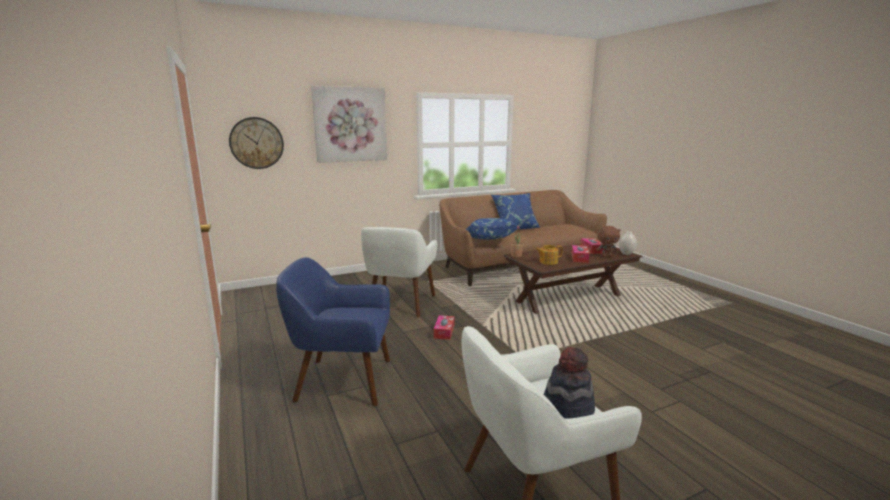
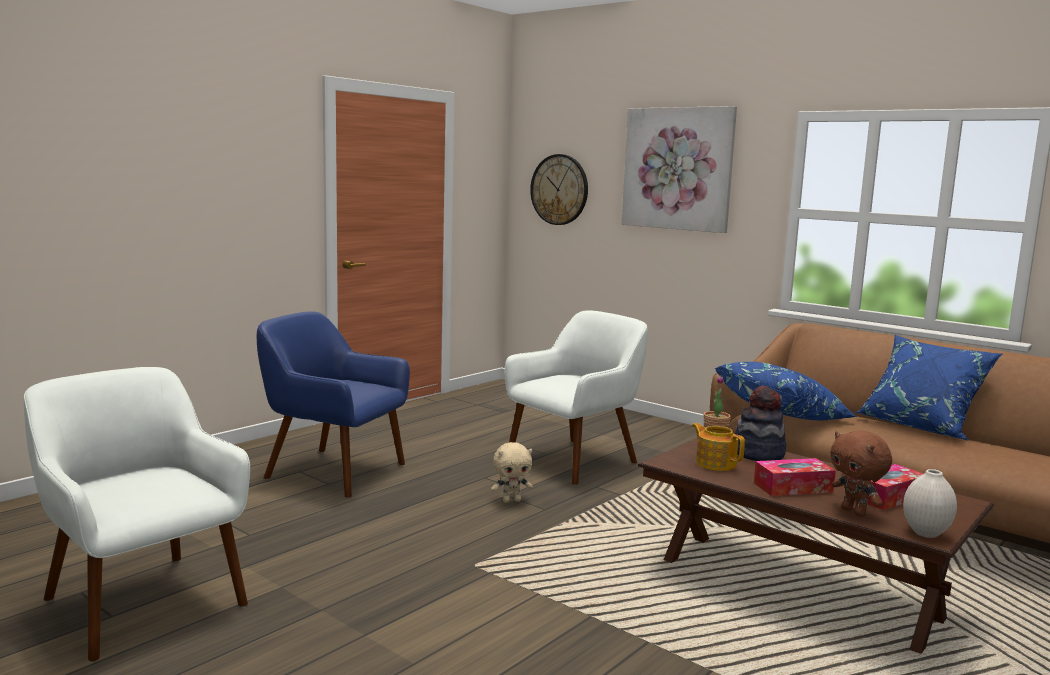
camera: 65 degrees right, 5 degrees down
blue armchair [276,257,390,407] -> blue armchair turned 45 degrees counterclockwise [257,311,410,498]
white armchair [361,227,437,318] -> white armchair turned 150 degrees clockwise [505,310,648,485]
tissue box [434,315,455,340] -> beige plush toy [491,442,533,503]
hat [543,347,595,418] -> hat moved to [735,386,786,461]

